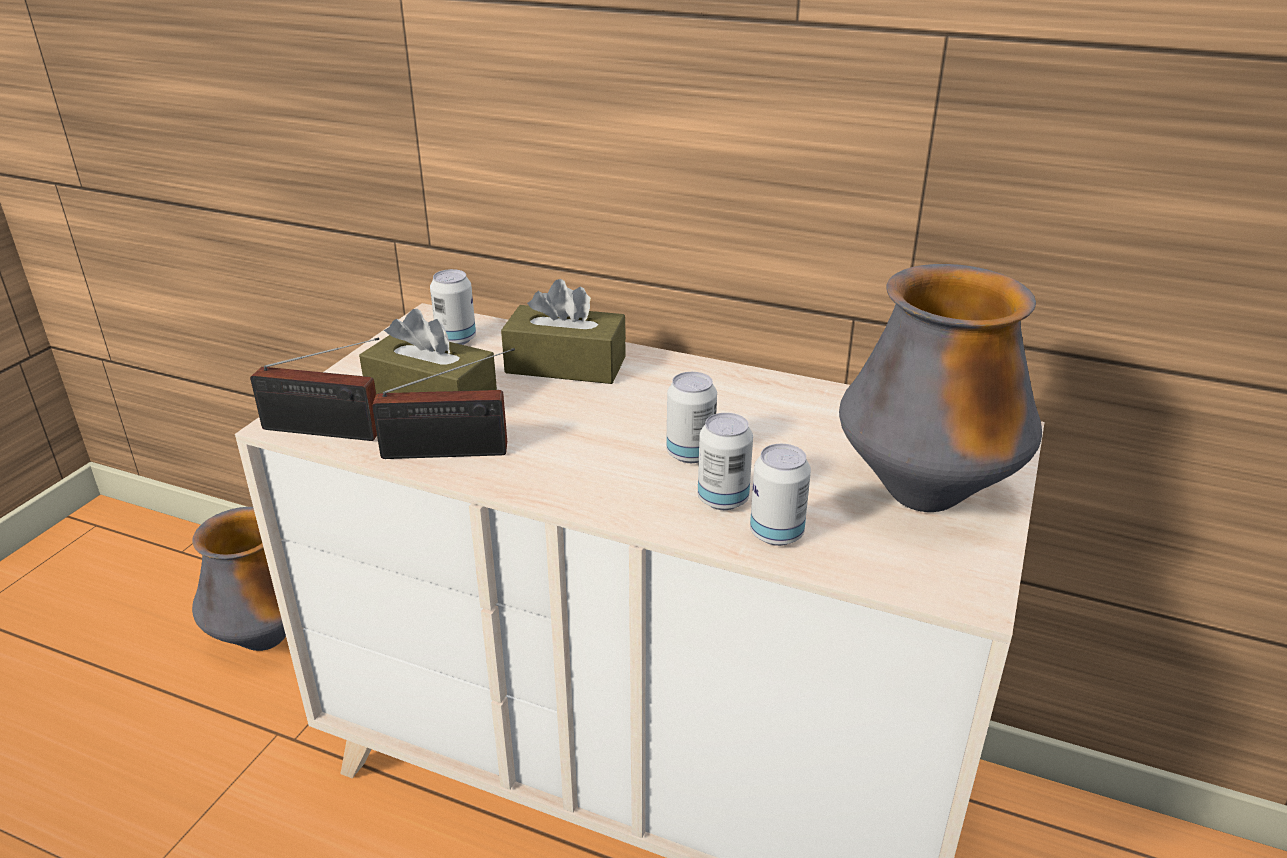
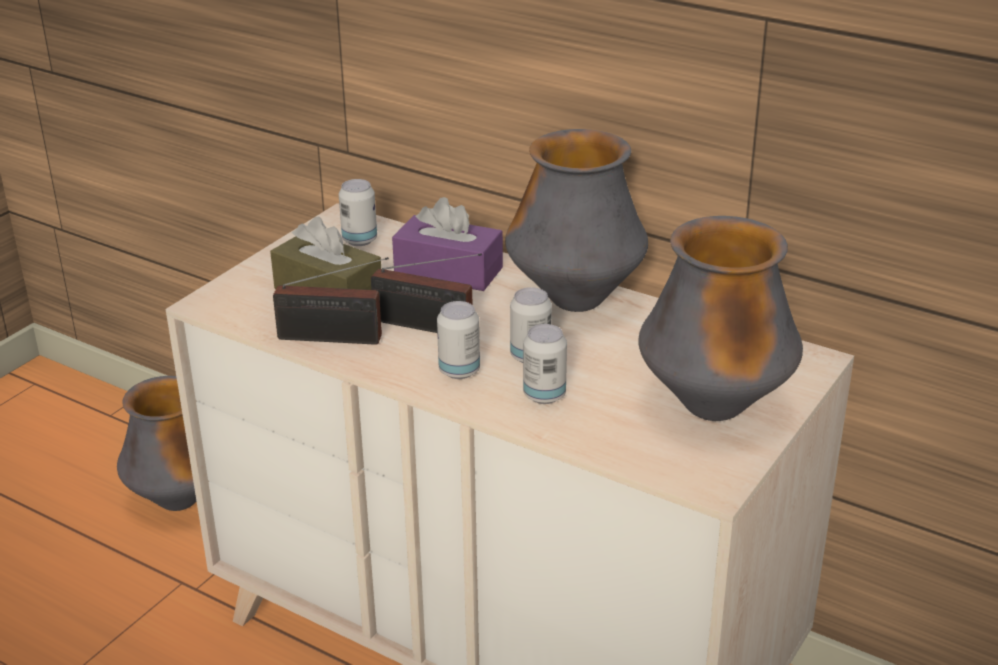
camera: 10 degrees right, 0 degrees up
radio [250,338,379,441] -> radio moved to [371,253,482,333]
brown tissue box [501,279,626,384] -> purple tissue box [392,197,503,291]
can [750,444,811,546] -> can moved to [437,301,480,379]
none -> vase [505,129,648,312]

